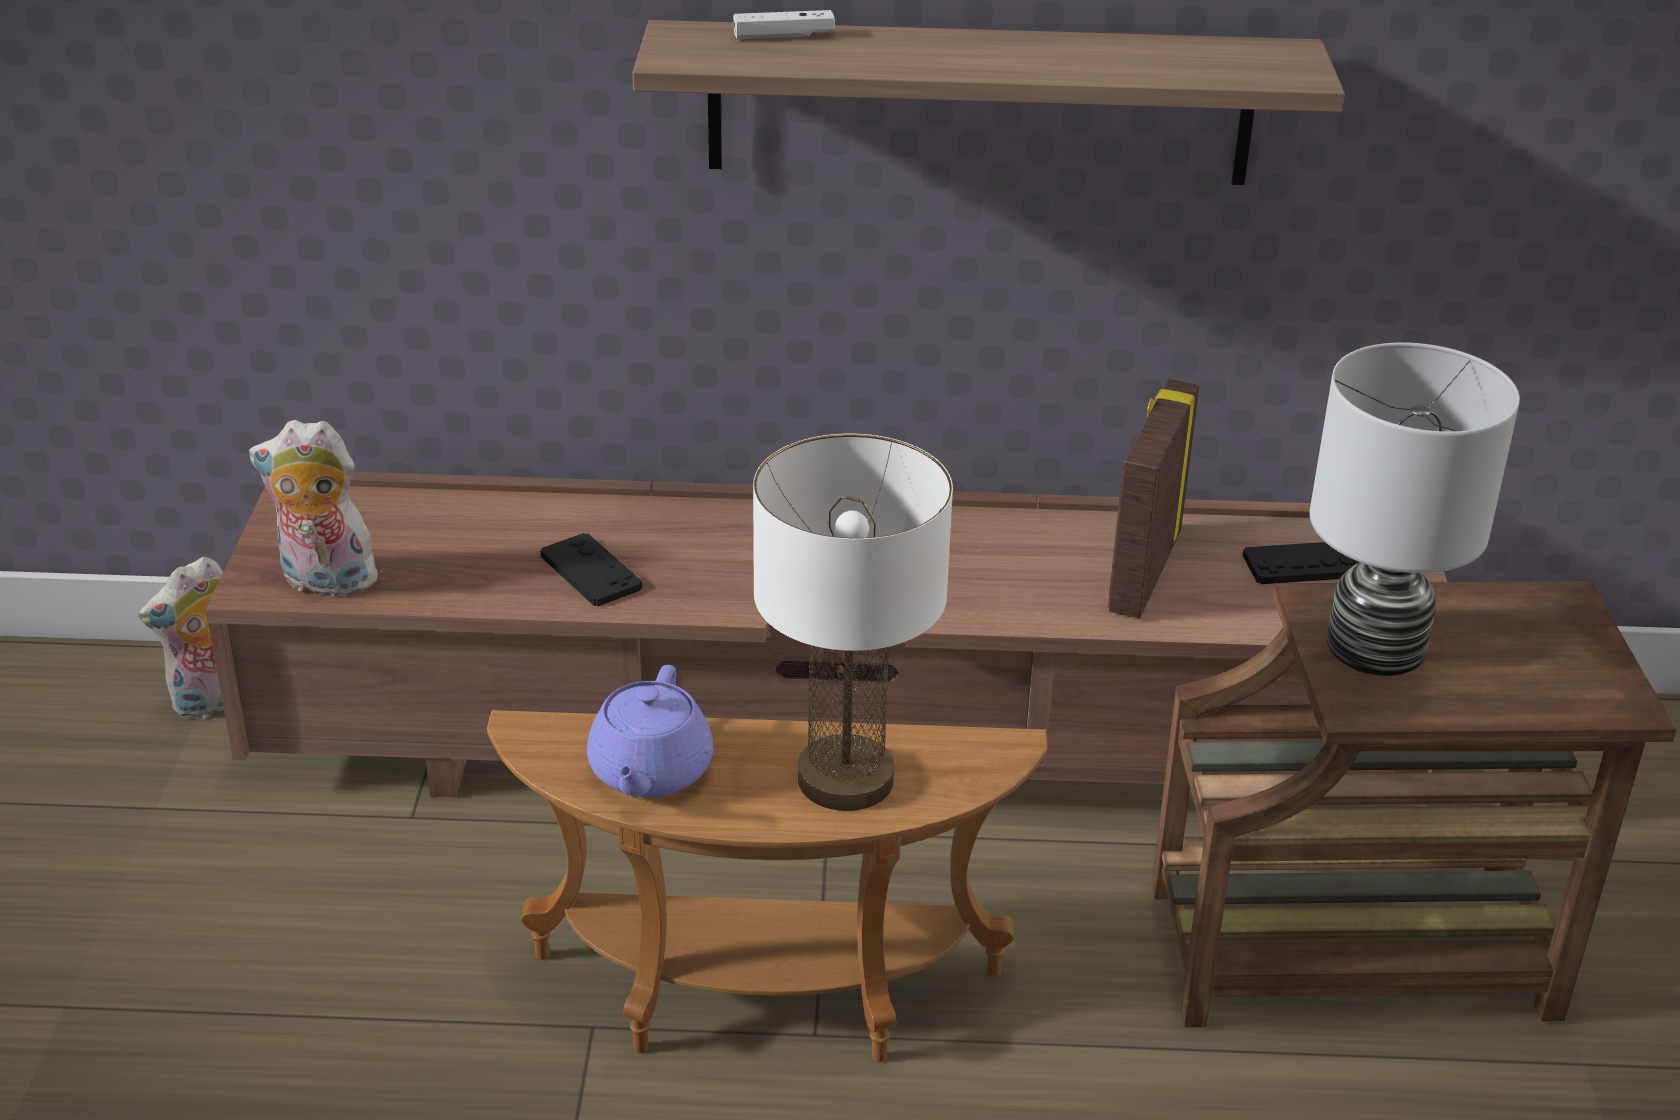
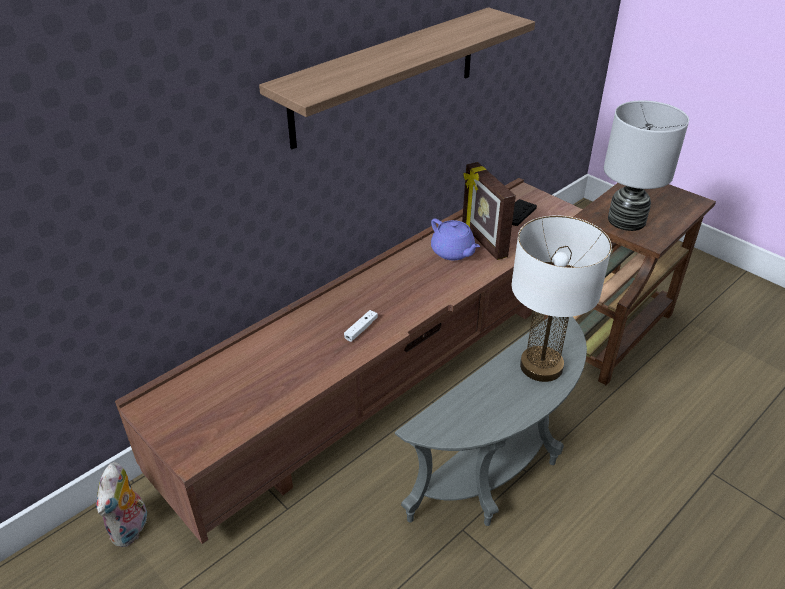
camera: 45 degrees left, 5 degrees up
plush toy [249,420,381,601] -> none
brown side table [487,710,1048,1062] -> grey side table [395,316,587,526]
black game controller [540,533,642,606] -> none
purple teapot [587,665,713,798] -> purple teapot moved to [431,219,480,260]
white game controller [733,10,835,39] -> white game controller moved to [344,310,378,342]

